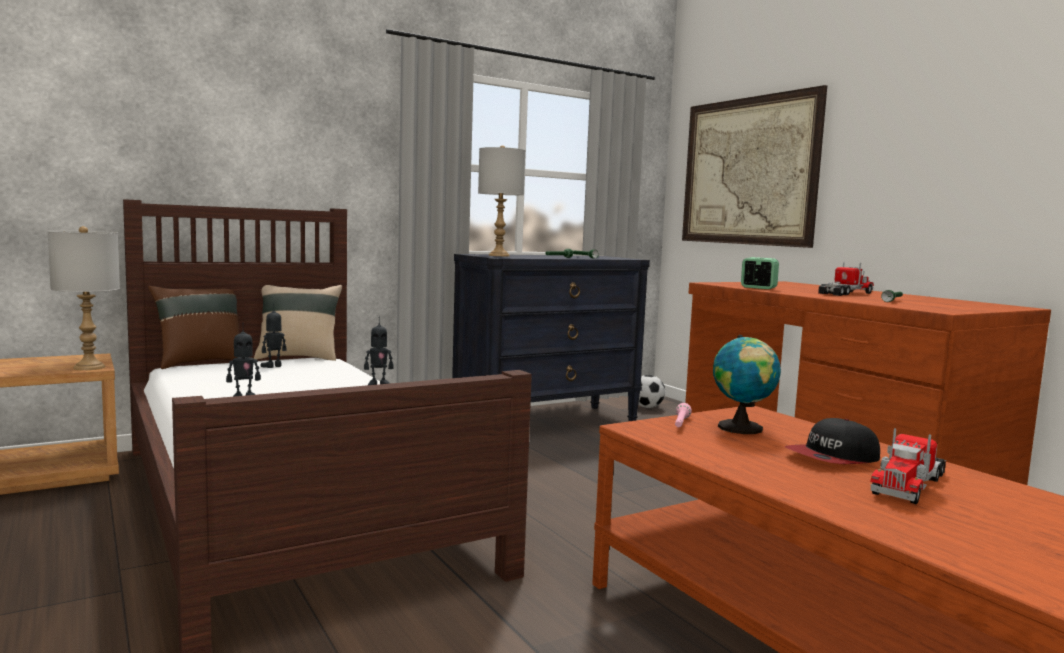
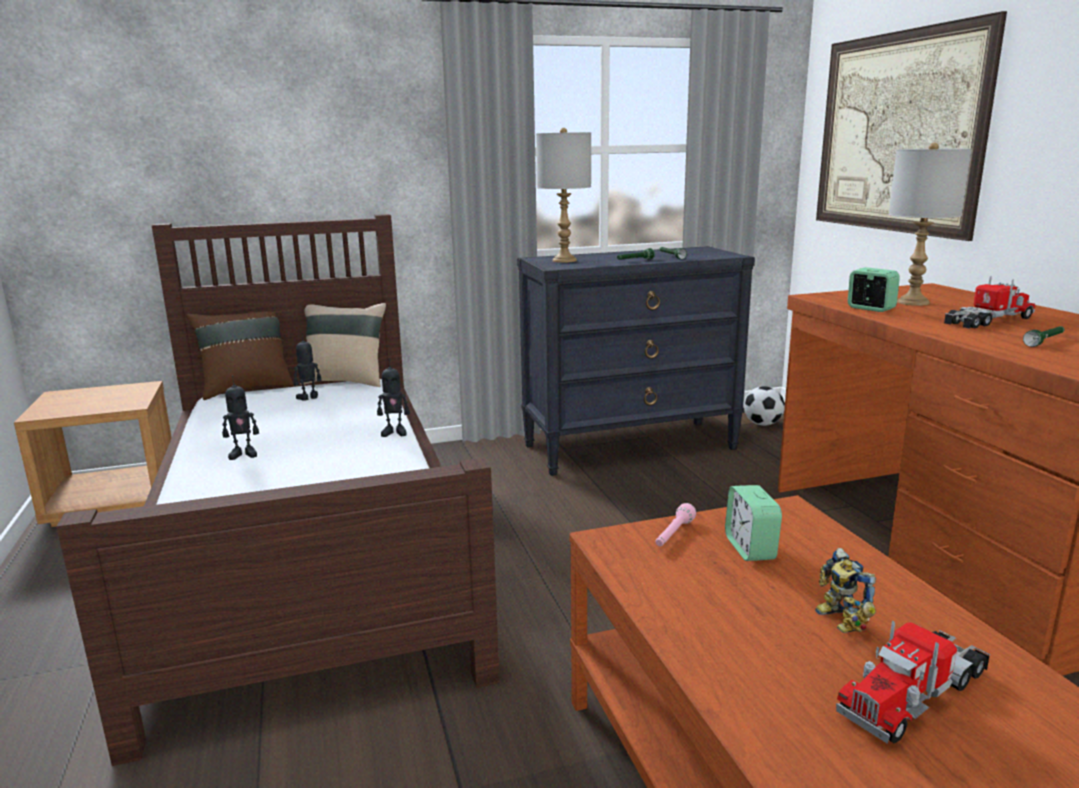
camera: 15 degrees right, 10 degrees up
grey table lamp [48,226,120,370] -> grey table lamp moved to [889,143,971,306]
globe [713,335,781,434] -> alarm clock [725,485,782,561]
cap [785,418,880,464] -> toy robot [815,548,876,633]

